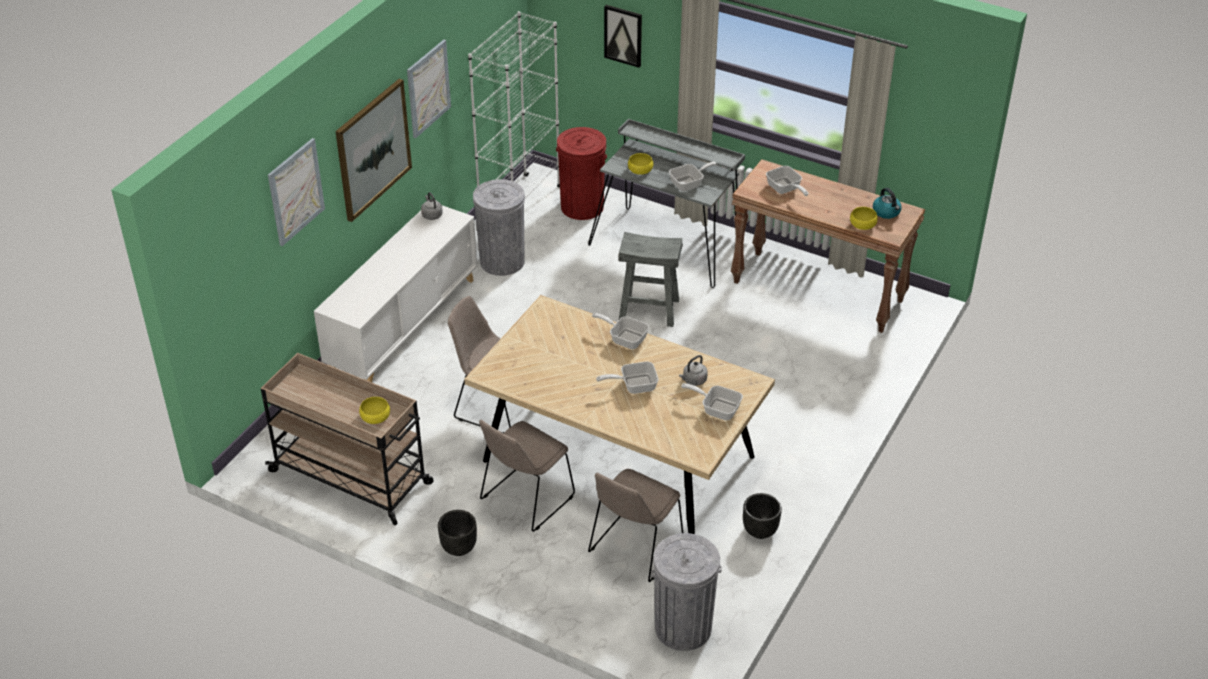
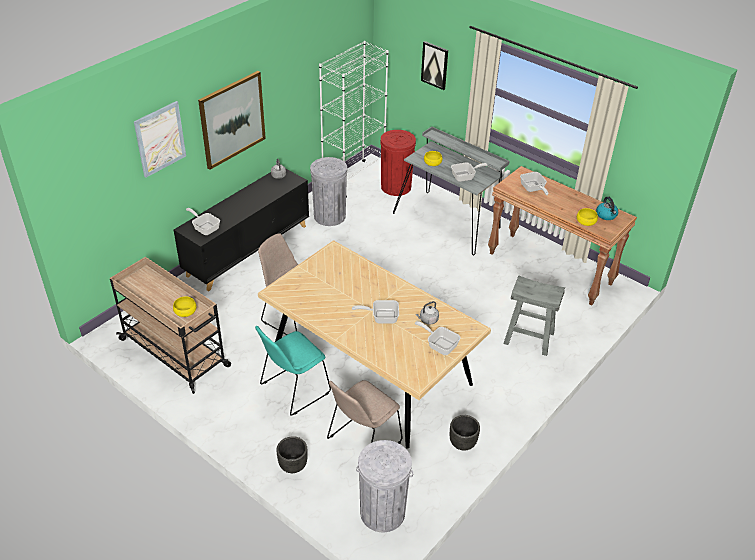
camera: 10 degrees right, 0 degrees up
white cabinet [314,205,478,382] -> black cabinet [174,169,309,291]
picture [407,40,451,138] -> none
black planter [438,510,477,556] -> black planter moved to [276,436,308,473]
beige chair [479,420,575,532] -> turquoise chair [255,326,331,416]
frying pan [592,313,649,349] -> frying pan moved to [186,208,220,235]
grey stool [618,232,683,327] -> grey stool moved to [503,276,565,356]

